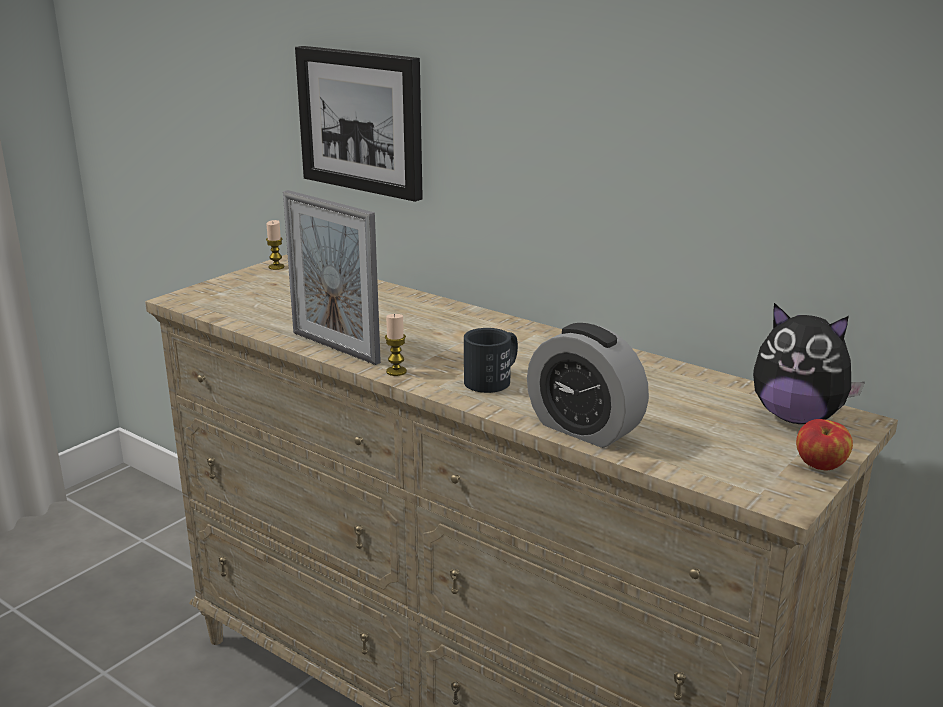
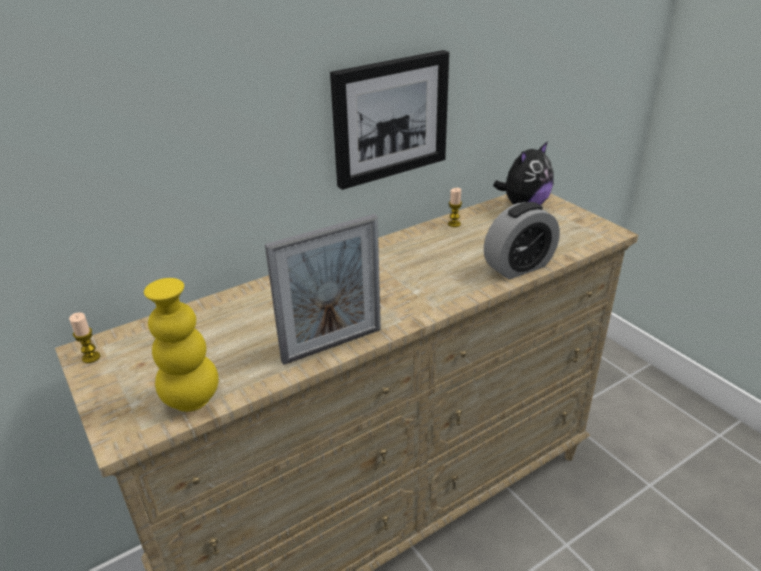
camera: 70 degrees left, 10 degrees up
picture [295,46,423,202] -> picture moved to [330,50,449,190]
candle [385,314,407,376] -> candle moved to [448,188,462,227]
black mug [464,328,518,393] -> none
apple [796,419,853,471] -> none
none -> yellow vase [144,278,219,412]

